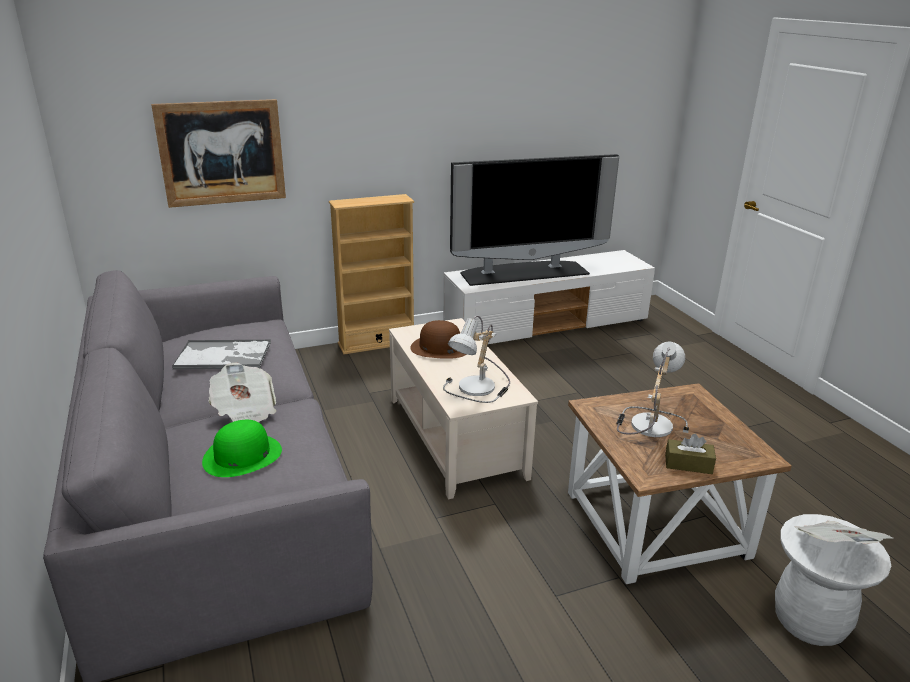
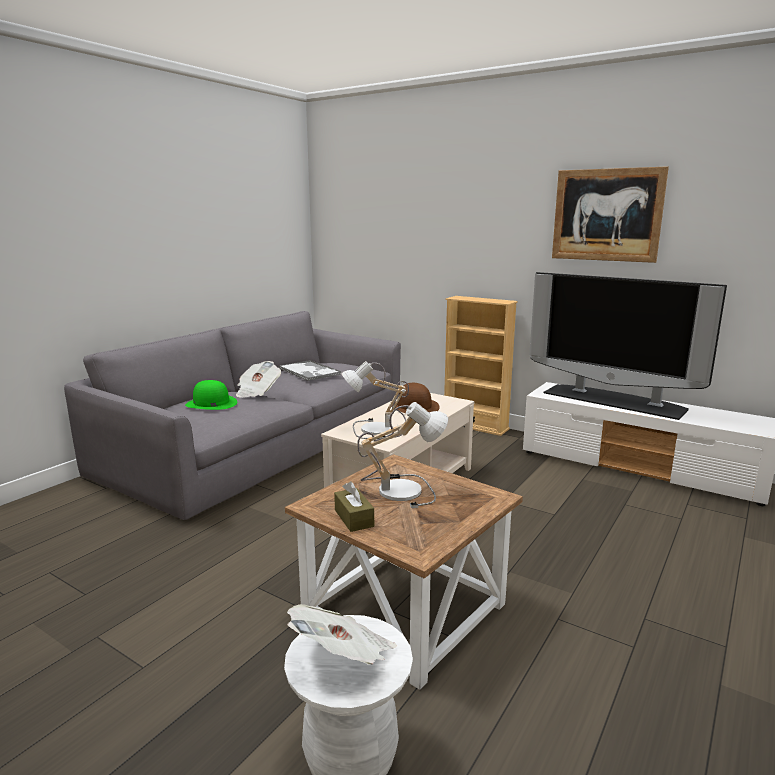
camera: 55 degrees right, 10 degrees down
picture [151,99,286,208] -> picture moved to [552,166,669,263]

